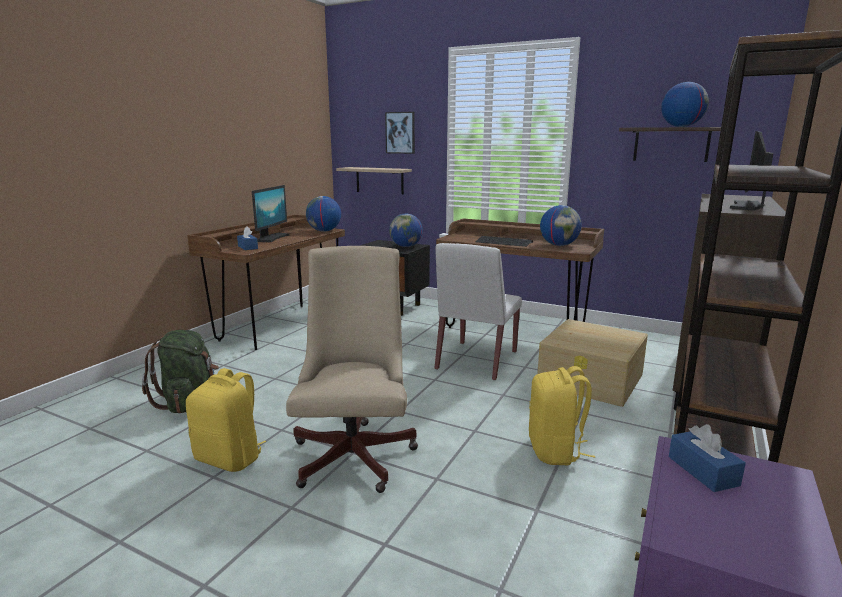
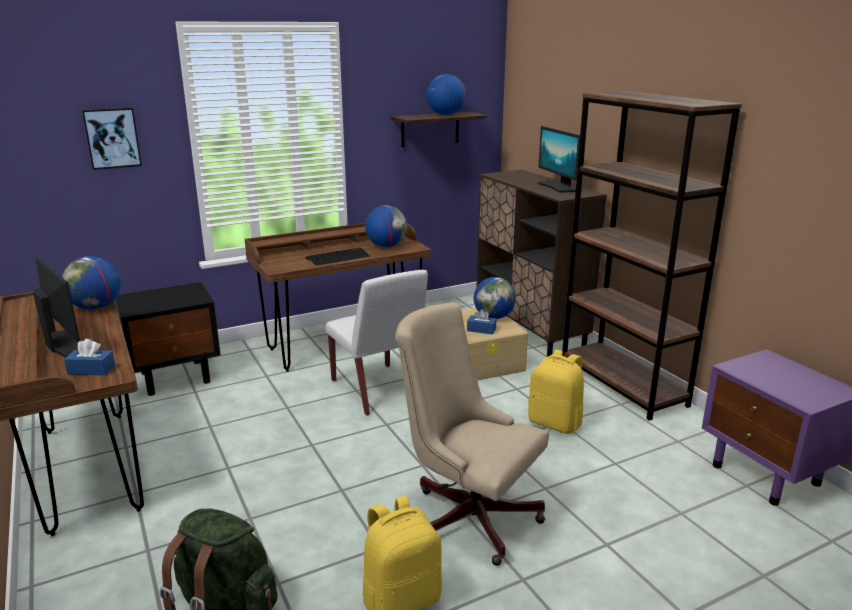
camera: 55 degrees left, 5 degrees up
shelf [336,167,412,194] -> none
globe [389,214,423,247] -> globe moved to [473,277,516,319]
blue tissue box [669,424,746,492] -> blue tissue box moved to [467,309,496,335]

